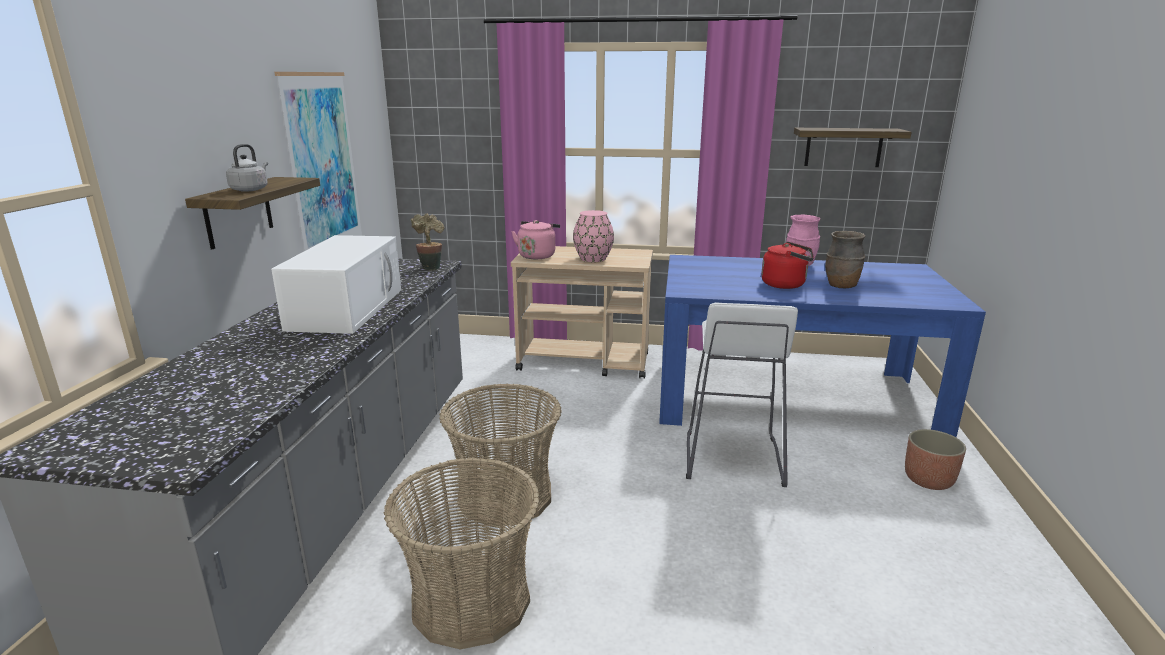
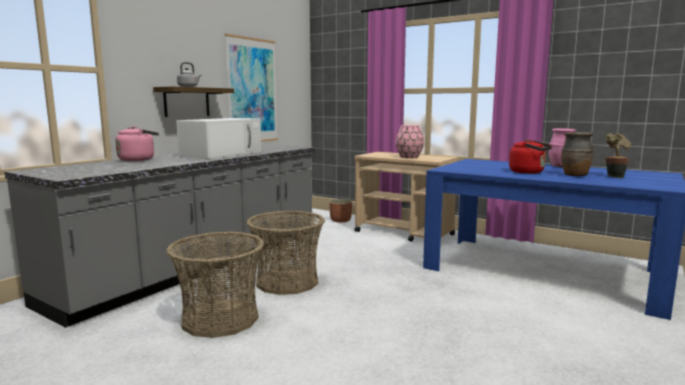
camera: 25 degrees right, 10 degrees down
potted plant [411,213,444,270] -> potted plant moved to [606,133,631,179]
pink kettle [511,220,560,259] -> pink kettle moved to [116,126,159,161]
white stool [686,302,798,487] -> none
shelf [794,128,911,167] -> none
planter [905,429,966,490] -> planter moved to [329,199,352,223]

